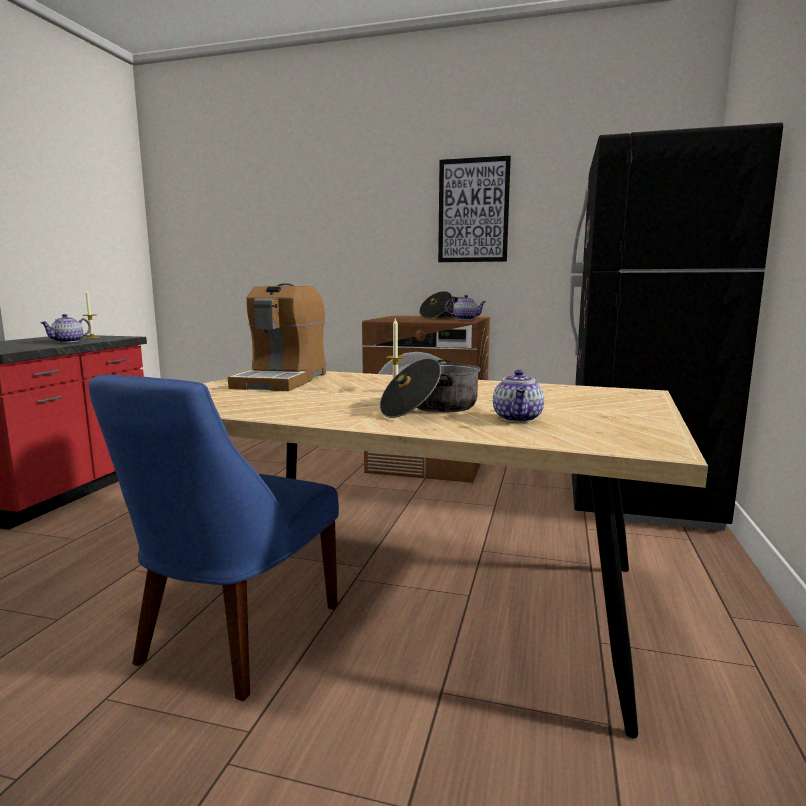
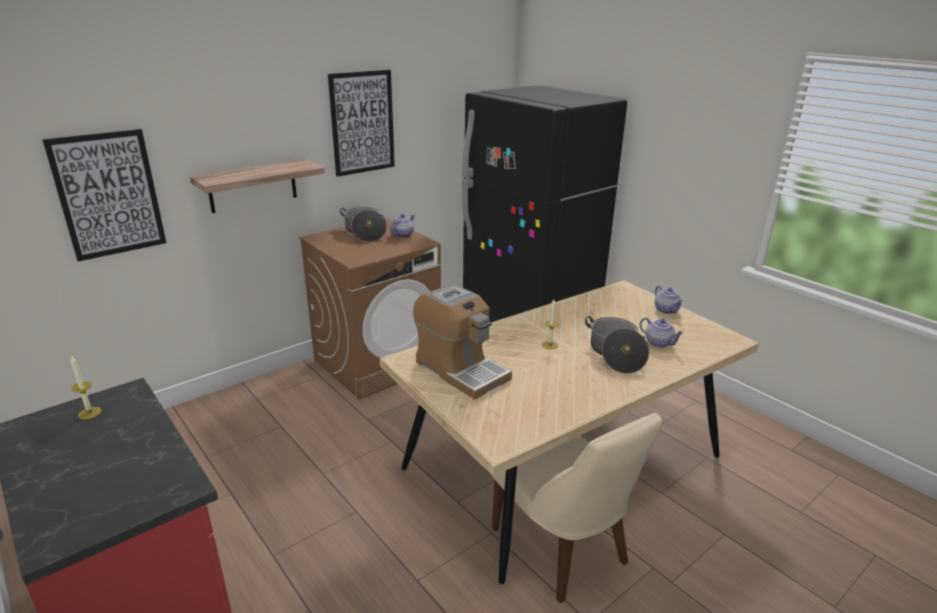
camera: 55 degrees left, 15 degrees up
teapot [40,314,91,343] -> teapot moved to [655,285,683,314]
blue chair [89,374,339,701] -> beige chair [492,413,662,603]
none -> picture [42,129,166,261]
none -> shelf [190,159,325,213]

